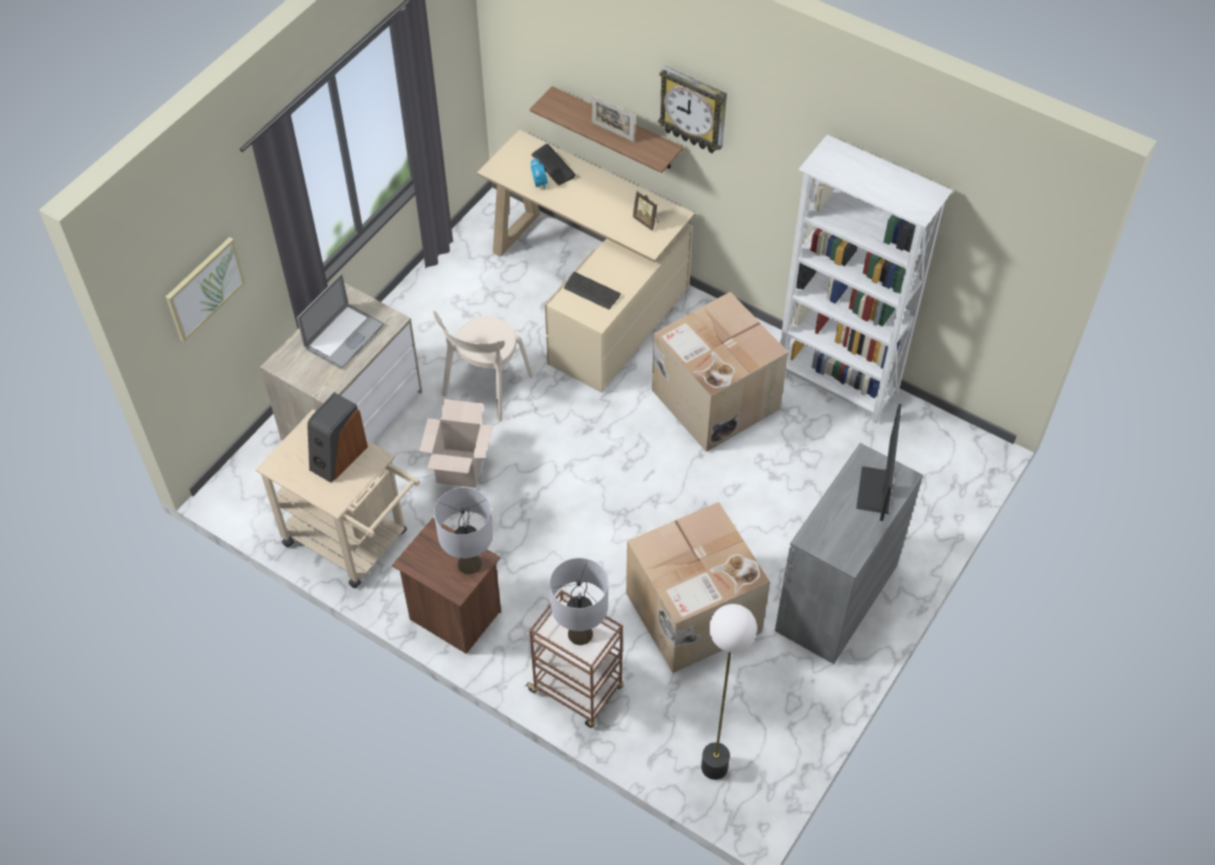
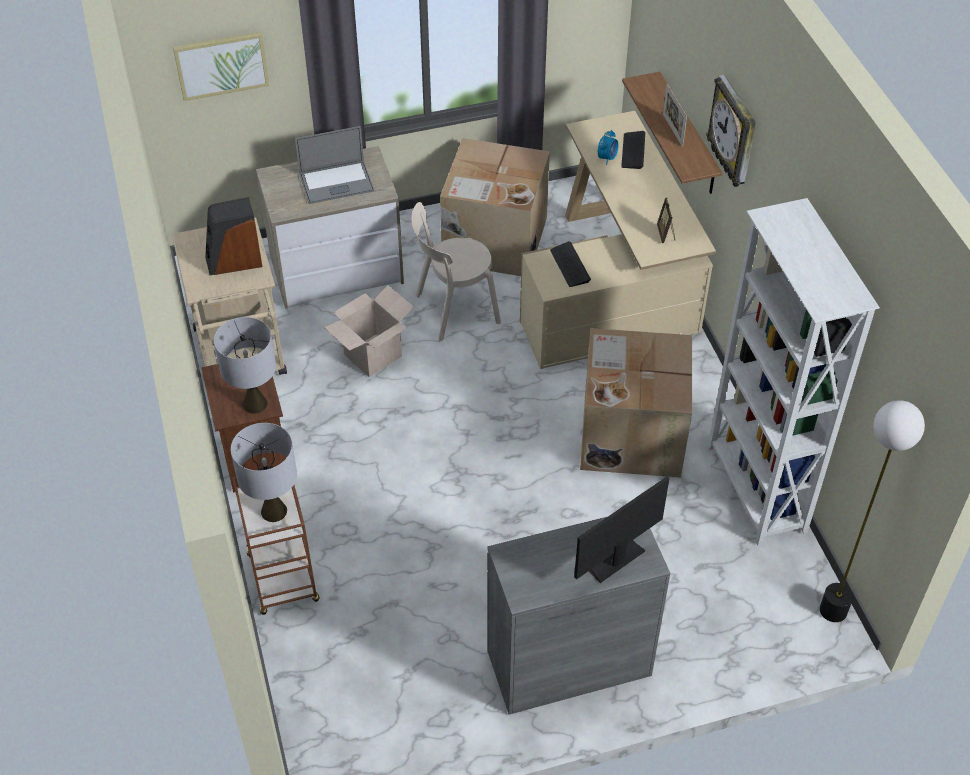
camera: 40 degrees right, 5 degrees down
cardboard box [626,502,770,673] -> cardboard box moved to [440,138,550,276]
floor lamp [701,604,757,780] -> floor lamp moved to [820,400,925,622]

